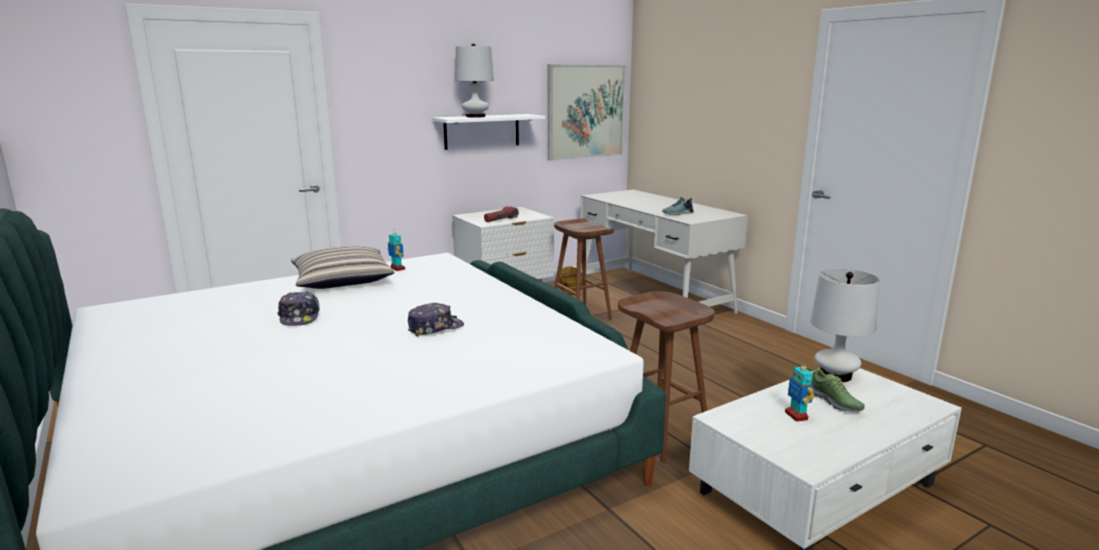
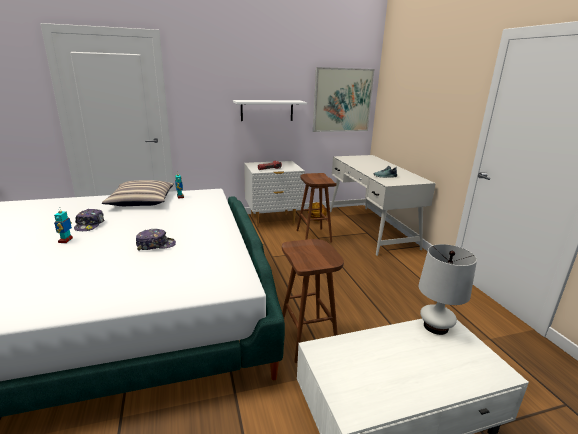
camera: 15 degrees right, 5 degrees up
white table lamp [455,43,494,118] -> none
toy robot [785,361,815,422] -> toy robot moved to [54,207,73,243]
shoe [812,366,865,412] -> none

